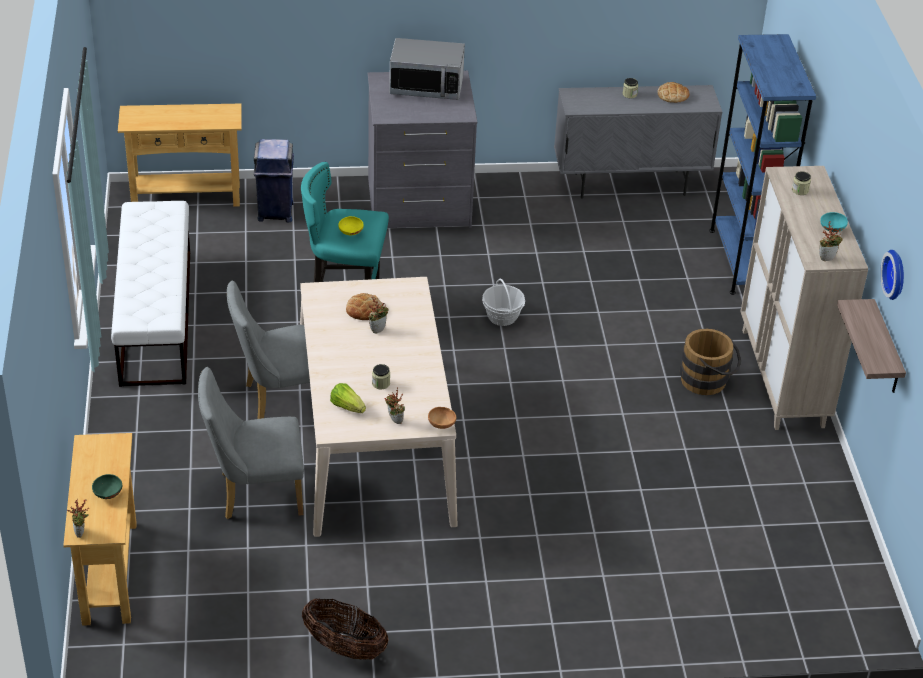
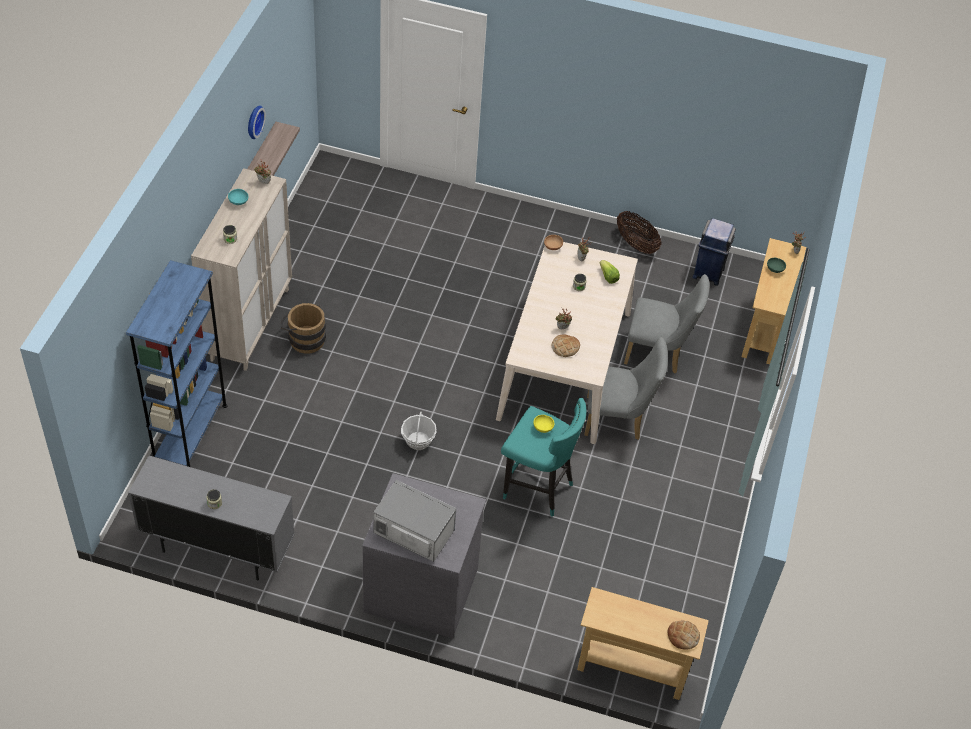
camera: 160 degrees left, 10 degrees up
white bench [111,201,190,387] -> none
blue trash can [254,139,294,222] -> blue trash can moved to [692,218,736,286]
bread [658,82,690,103] -> bread moved to [667,620,700,650]

